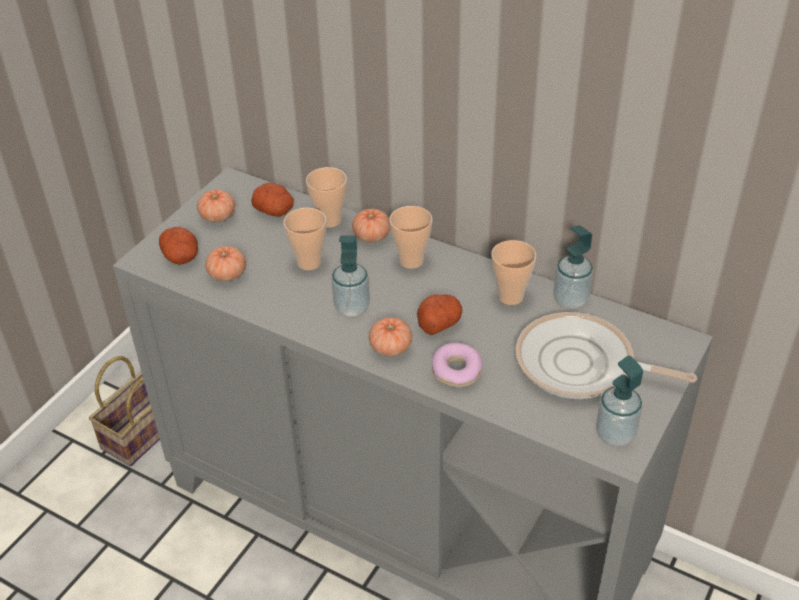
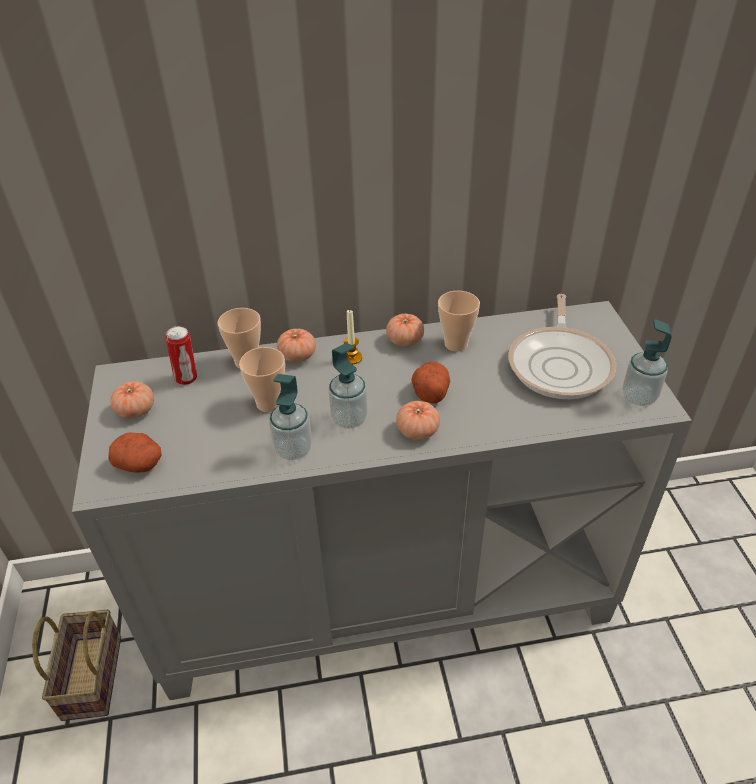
camera: 40 degrees left, 0 degrees up
tomato [205,246,246,281] -> tomato moved to [386,314,424,347]
potato [251,183,294,217] -> can [166,326,197,385]
cup [390,206,432,269] -> candle [344,309,362,364]
donut [432,343,482,387] -> none
frying pan [516,312,697,399] -> frying pan turned 60 degrees counterclockwise [508,294,616,399]
soap dispenser [553,225,593,309] -> soap dispenser moved to [269,374,312,460]

